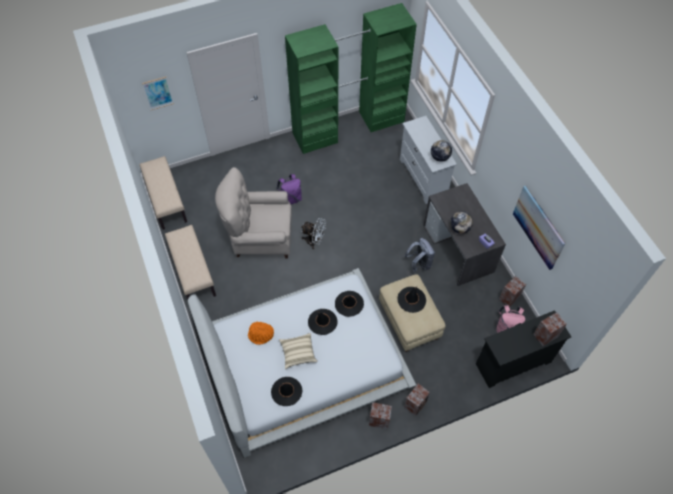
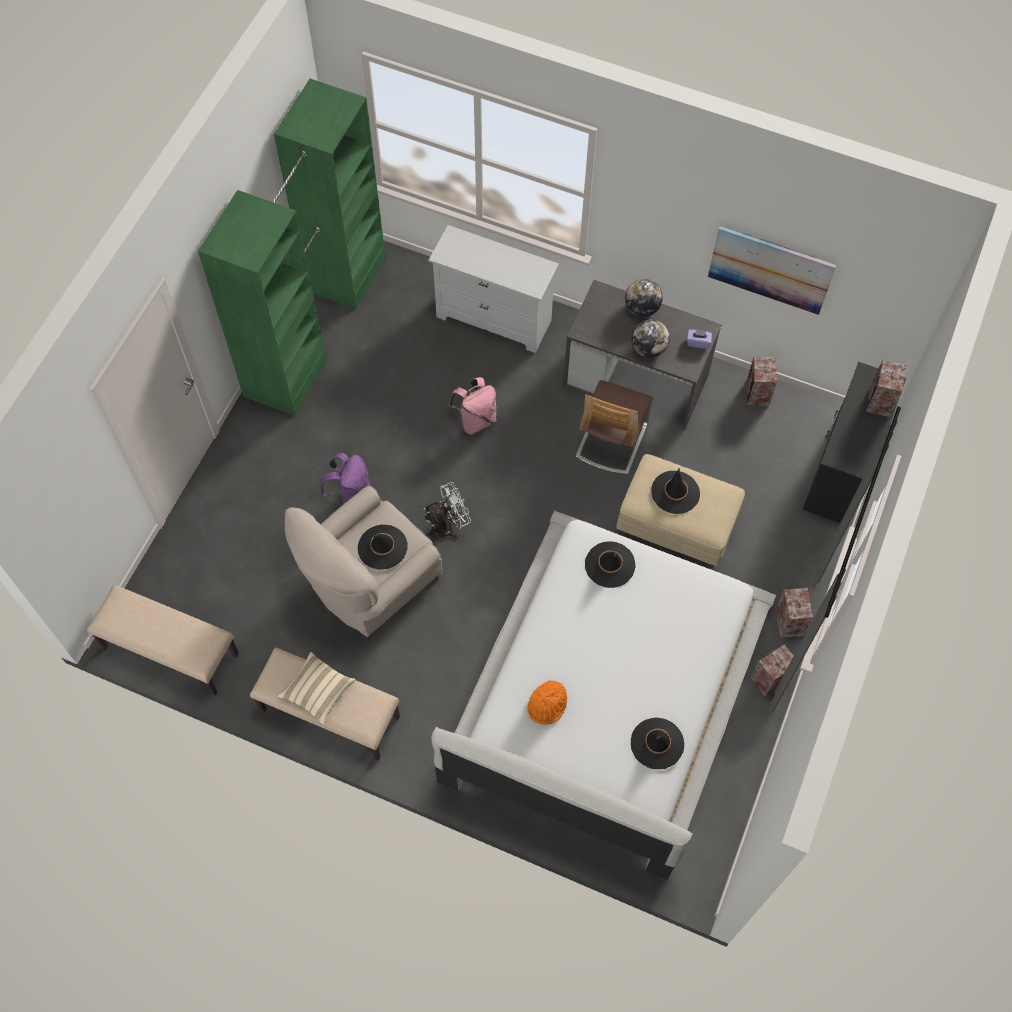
camera: 45 degrees left, 5 degrees up
picture [142,77,174,110] -> none
beige pillow [279,333,318,369] -> beige pillow moved to [278,652,356,725]
black hat [308,309,338,335] -> black hat moved to [358,525,408,570]
grey backpack [404,238,435,272] -> chair [575,380,653,475]
globe [431,140,452,162] -> globe moved to [625,279,663,317]
pink backpack [496,305,525,333] -> pink backpack moved to [448,377,496,435]

